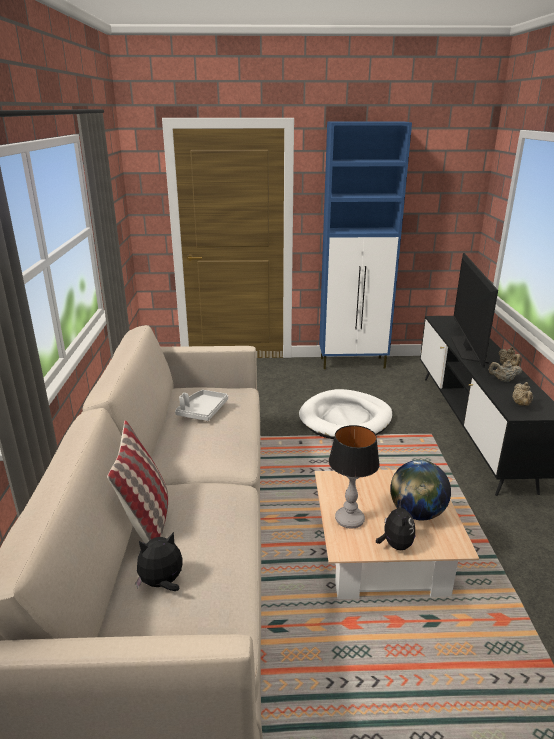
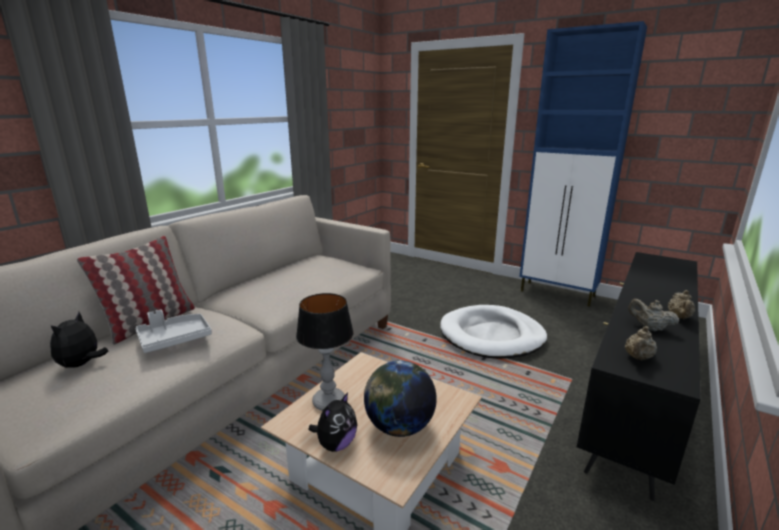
camera: 35 degrees right, 5 degrees down
plush toy [135,532,183,591] -> plush toy turned 90 degrees counterclockwise [50,312,108,368]
grey tray [175,390,228,421] -> grey tray moved to [136,310,212,353]
television [451,253,498,368] -> none

